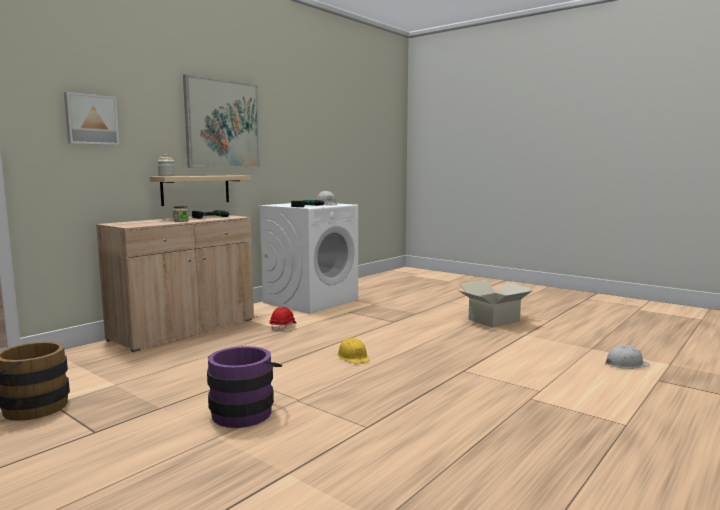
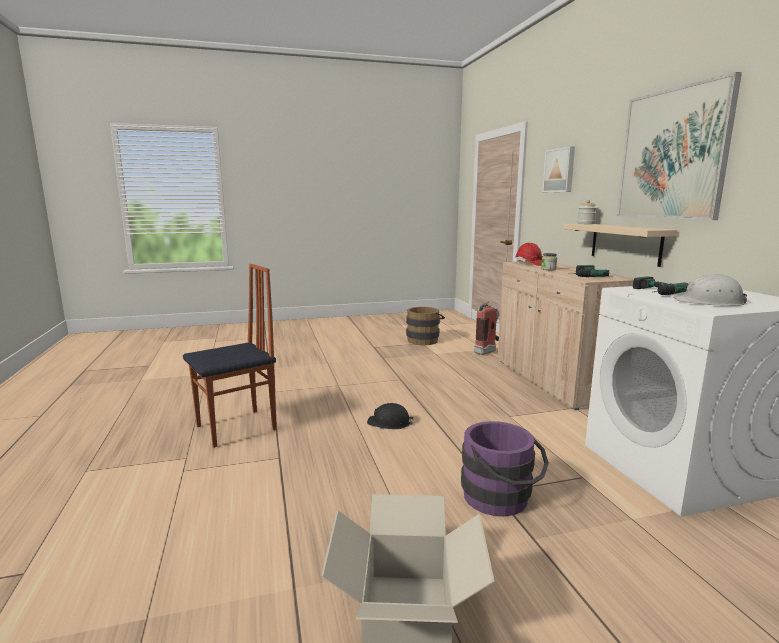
camera: 125 degrees right, 5 degrees up
purple bucket [207,346,282,428] -> purple bucket moved to [461,421,549,517]
red hard hat [269,307,296,332] -> red hard hat moved to [515,243,543,266]
yellow hard hat [337,338,370,364] -> black hard hat [367,403,414,429]
white hard hat [605,345,650,369] -> none
none -> chair [183,264,277,448]
none -> fire extinguisher [474,301,499,355]

